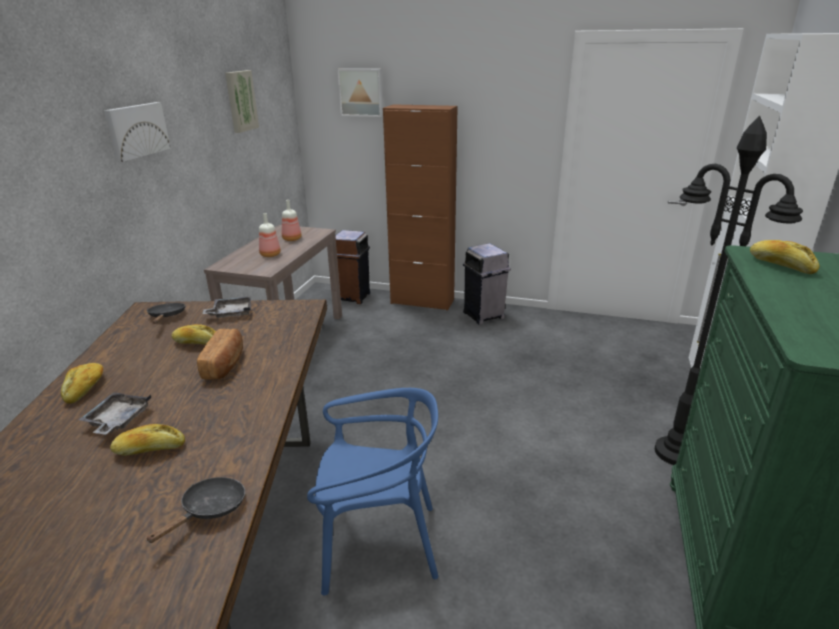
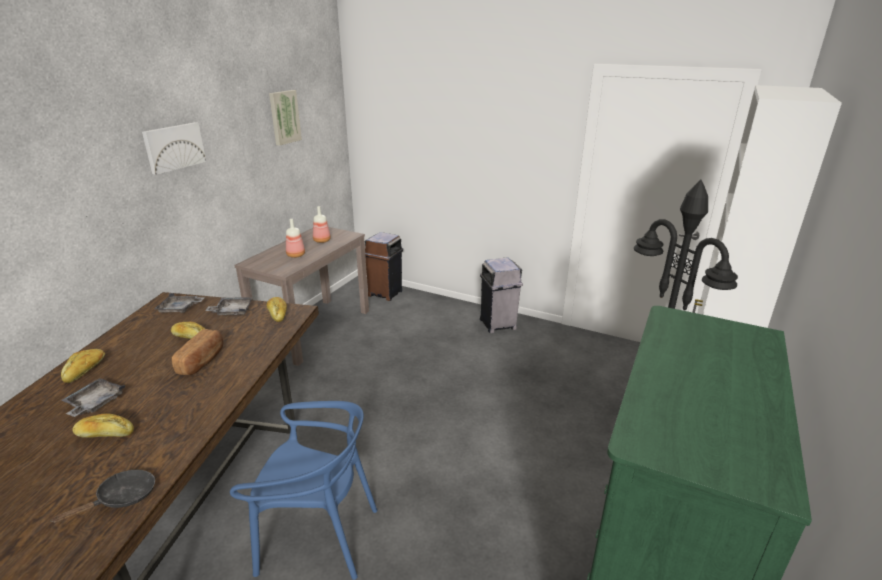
camera: 10 degrees right, 0 degrees up
black frying pan [147,303,185,324] -> grey tray [154,293,204,313]
picture [337,69,383,117] -> none
brown cabinet [383,104,458,311] -> none
bread [750,240,819,274] -> bread moved to [267,297,287,322]

